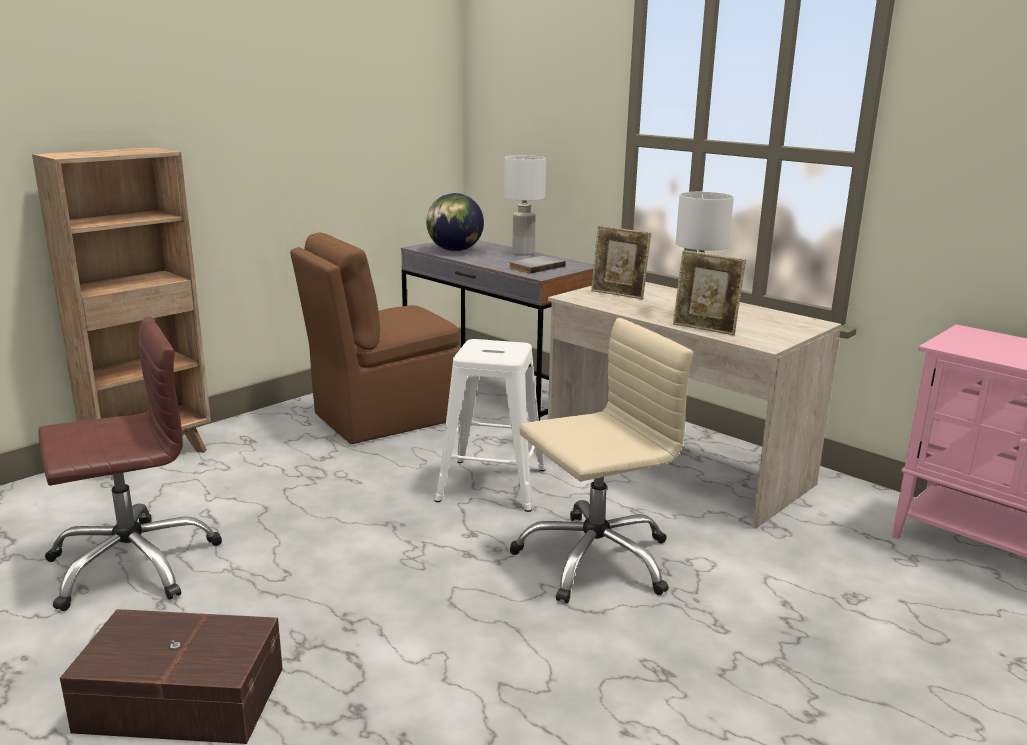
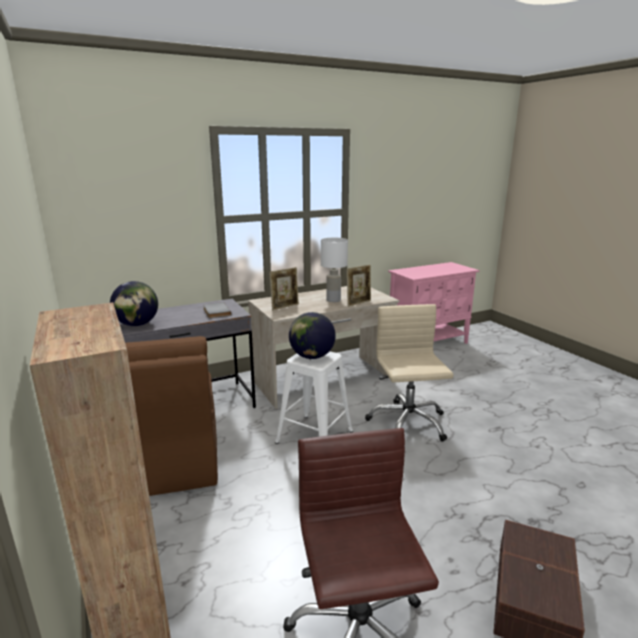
camera: 70 degrees left, 0 degrees up
white table lamp [504,155,546,256] -> none
none -> globe [289,312,336,359]

